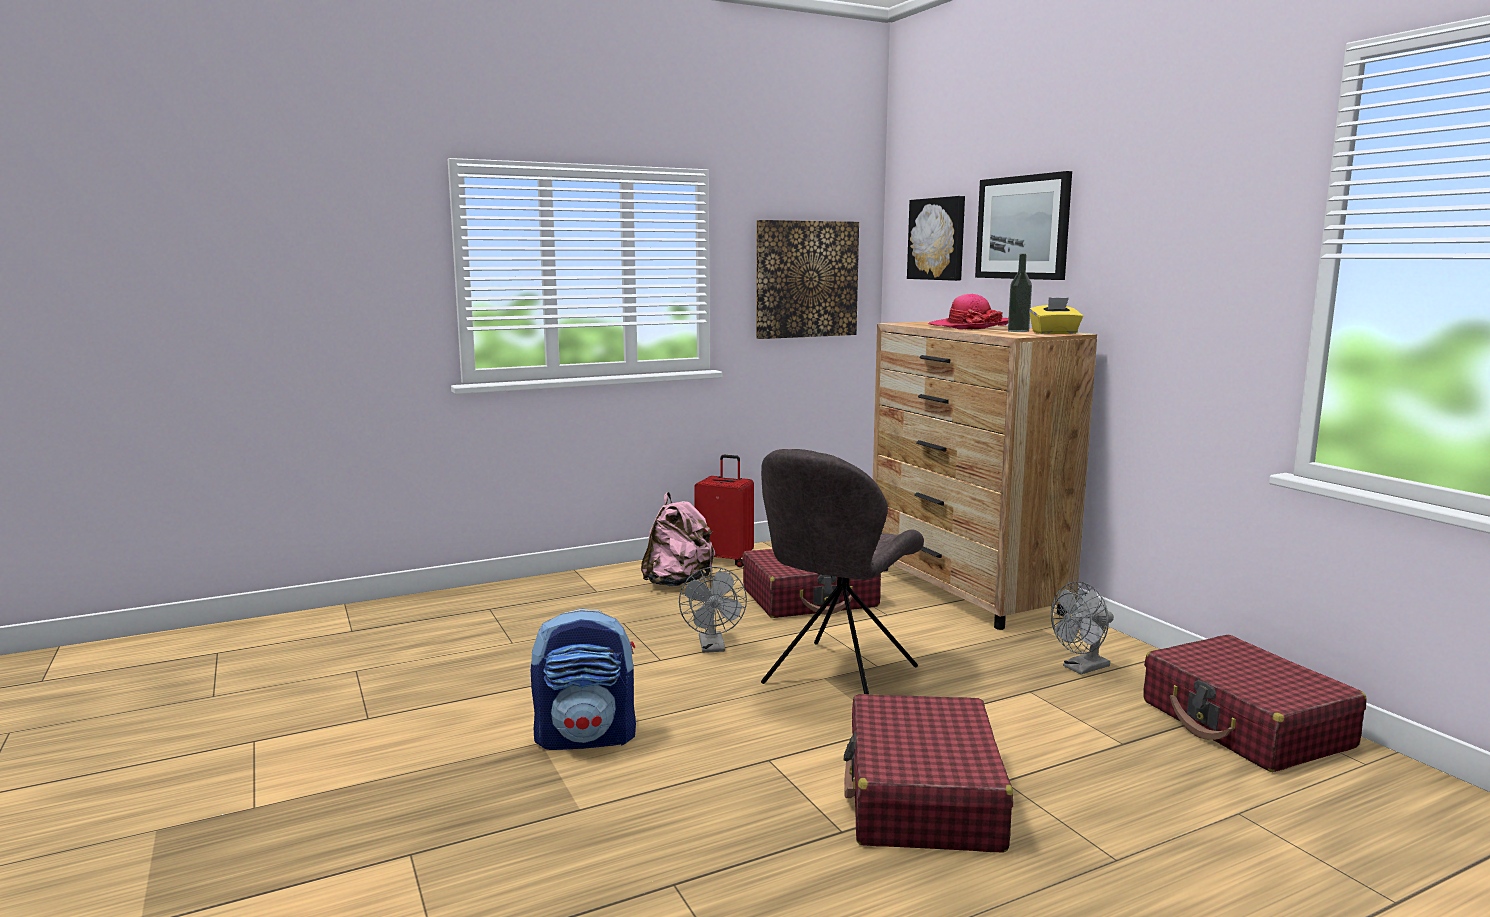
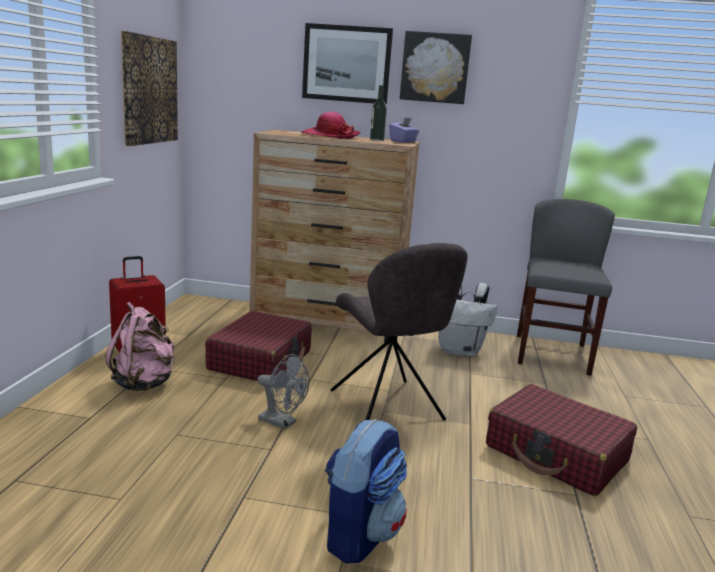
camera: 55 degrees left, 5 degrees up
picture [907,196,965,281] -> picture moved to [400,31,472,104]
yellow tissue box [1029,297,1083,334] -> purple tissue box [389,118,419,143]
grey fan [1051,582,1114,675] -> white backpack [438,282,497,357]
red suitcase [1143,635,1367,772] -> grey chair [517,199,615,376]

